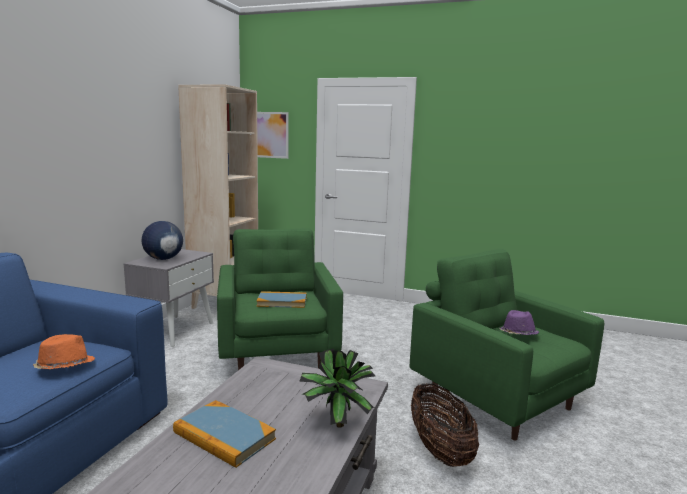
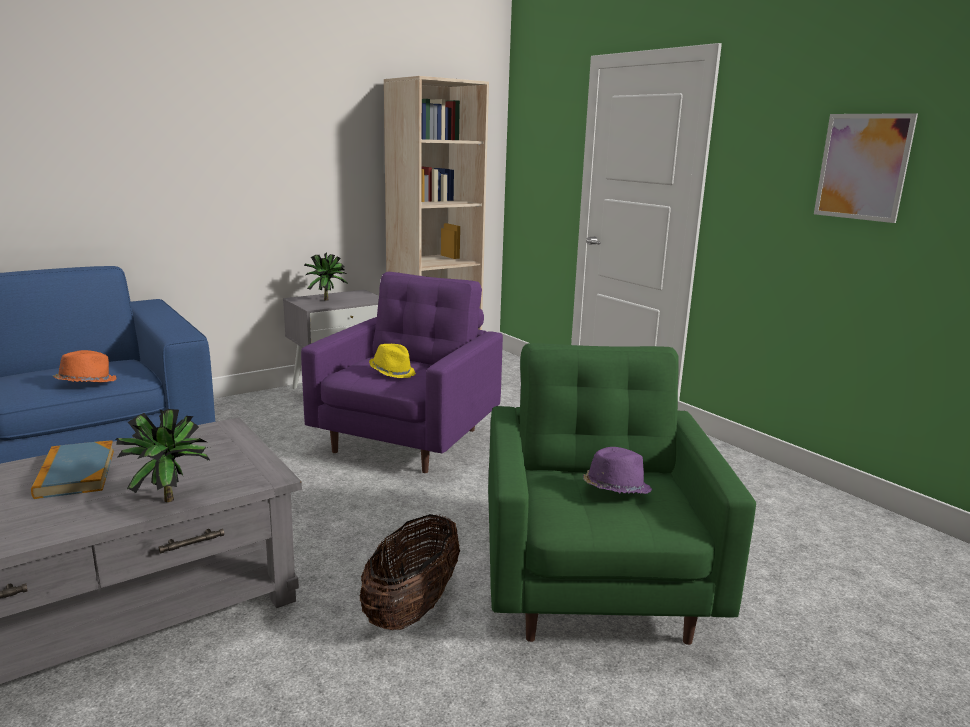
camera: 35 degrees right, 5 degrees up
globe [142,221,183,260] -> potted plant [304,253,348,301]
green armchair [217,229,343,370] -> purple armchair [301,272,503,473]
picture [257,112,289,159] -> picture moved to [814,113,918,223]
book [257,291,307,308] -> yellow hat [369,344,416,378]

